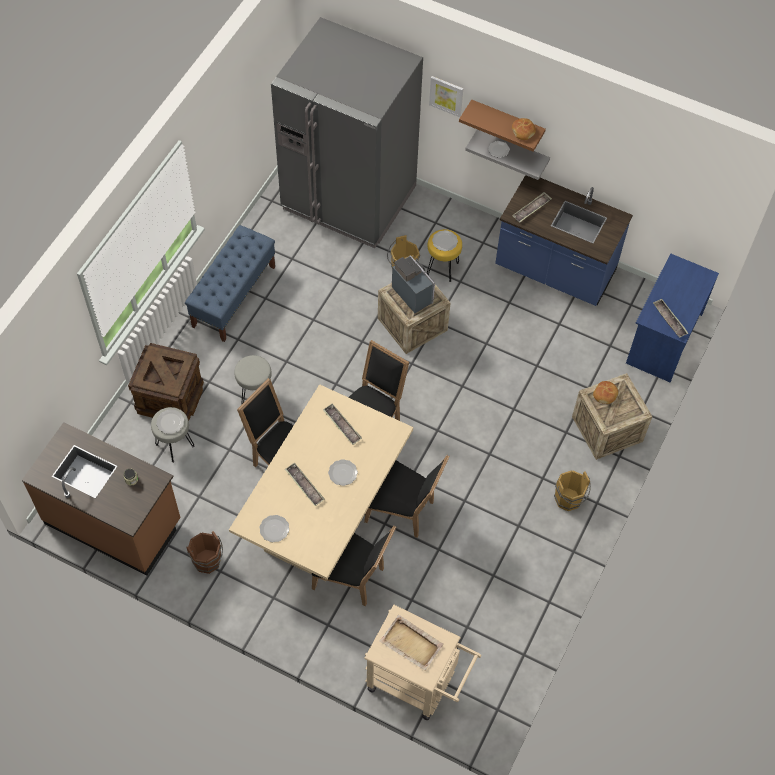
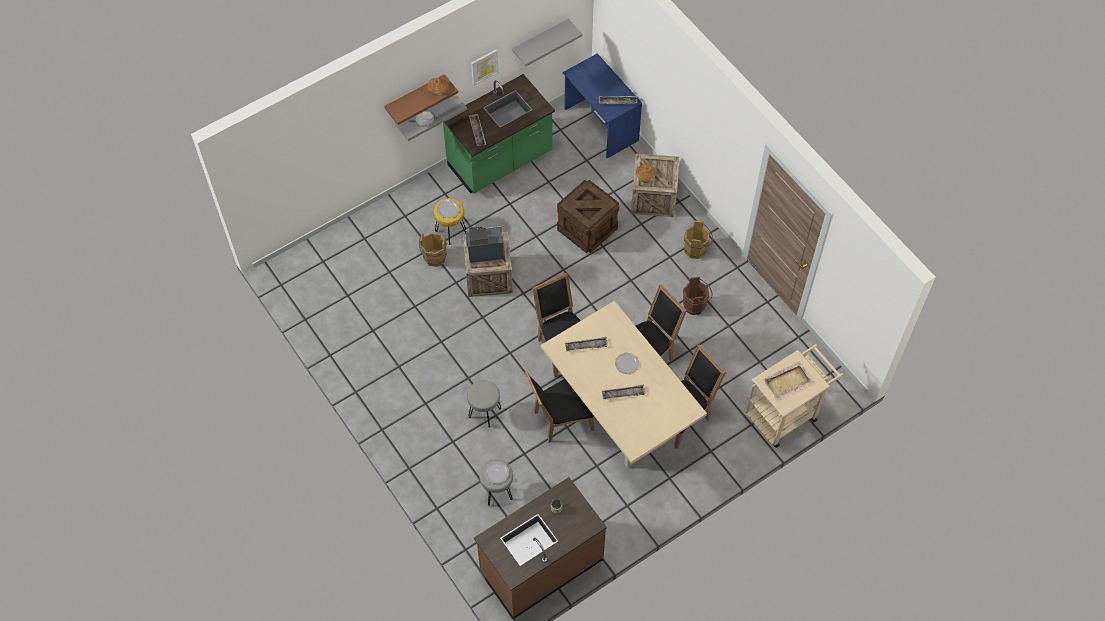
camera: 60 degrees left, 0 degrees up
crate [128,343,204,420] -> crate moved to [557,180,619,253]
blue bench [185,225,275,342] -> none
brown bucket [186,531,223,574] -> brown bucket moved to [683,277,713,315]
plate [259,515,289,542] -> none
grey fridge [271,17,423,248] -> none
picture [429,76,463,117] -> picture moved to [471,49,498,86]
blue counter [495,175,633,306] -> green counter [443,74,555,193]
none -> grey shelf [512,19,582,66]

